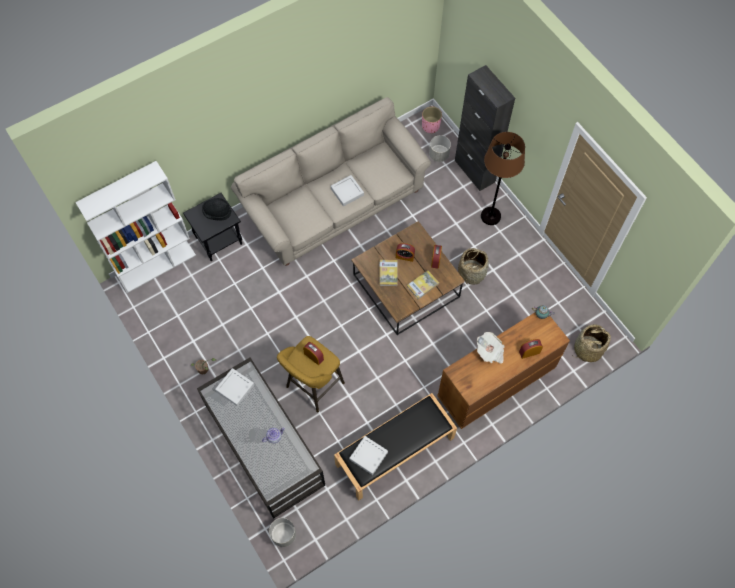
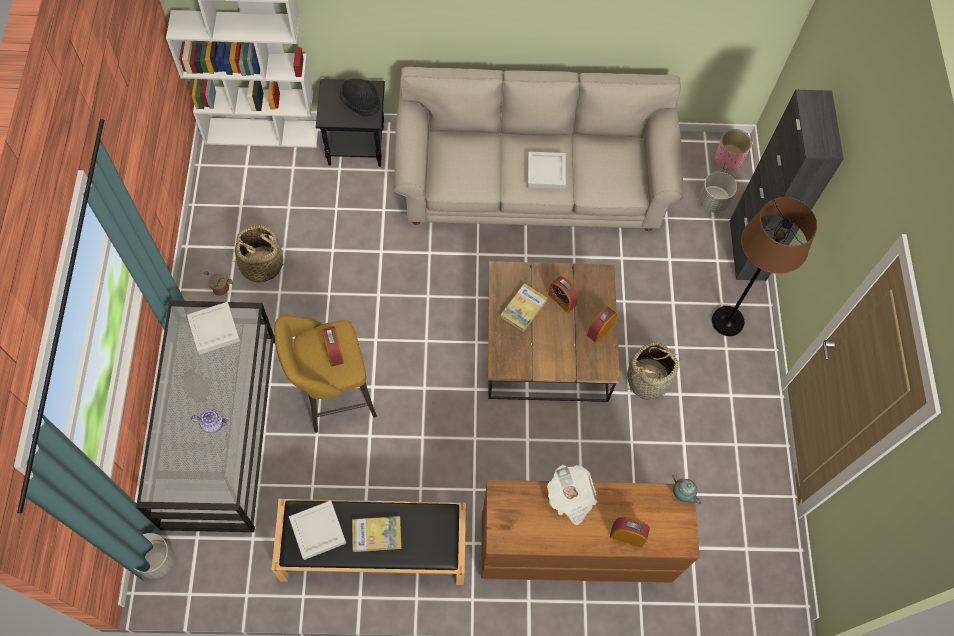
camera: 30 degrees right, 0 degrees up
book [407,270,439,299] -> book moved to [352,516,402,552]
basket [572,324,611,362] -> basket moved to [225,225,289,283]

